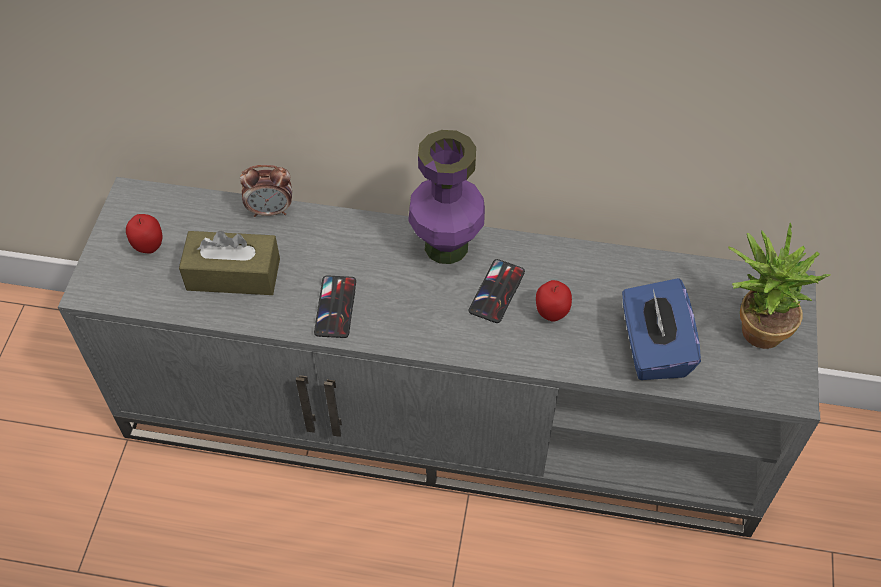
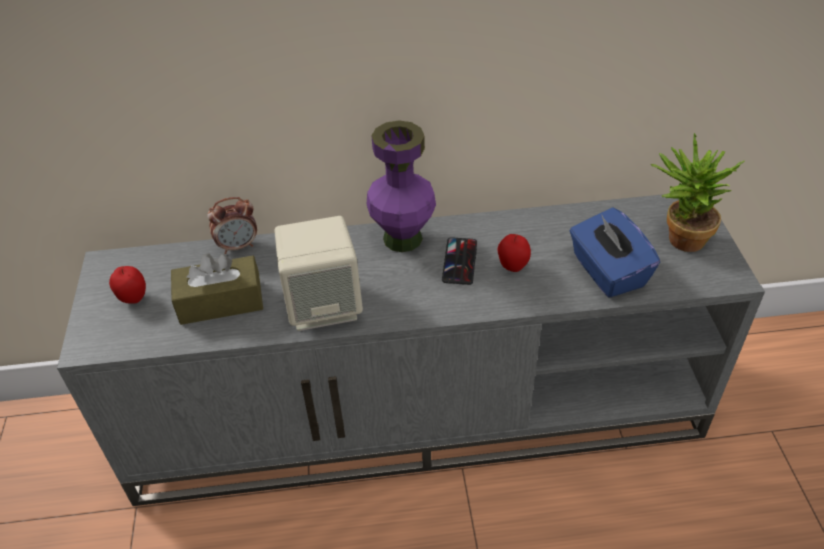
camera: 15 degrees left, 10 degrees down
phone [314,275,356,338] -> beige speaker [274,216,363,331]

